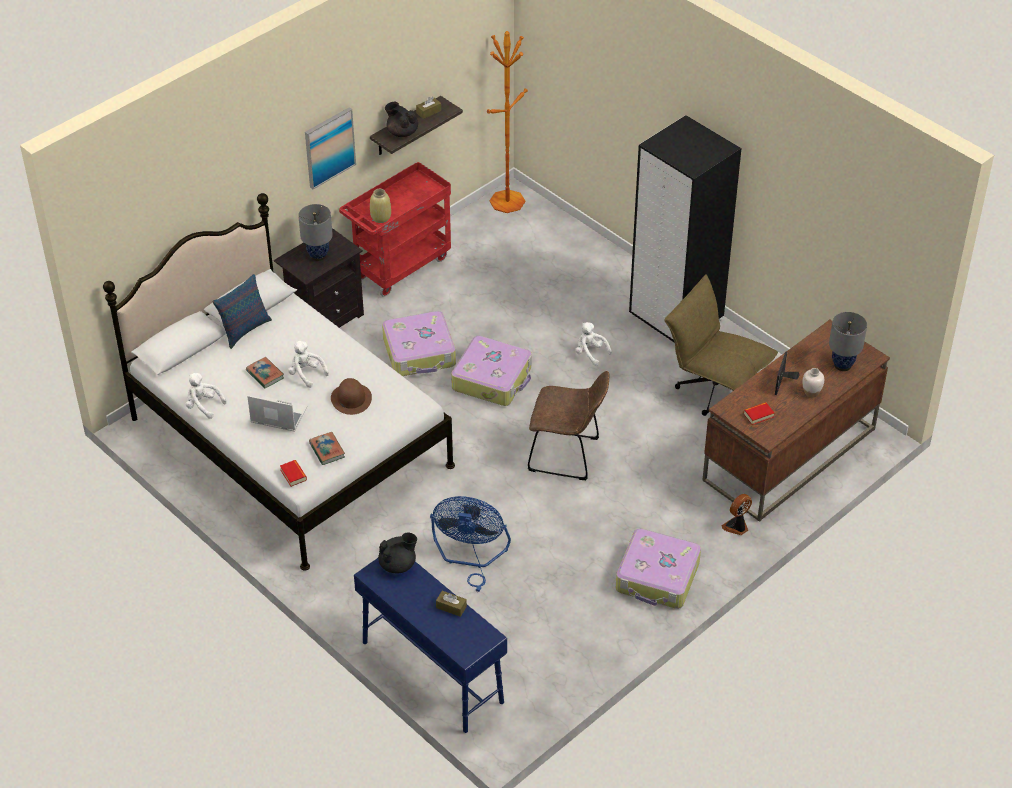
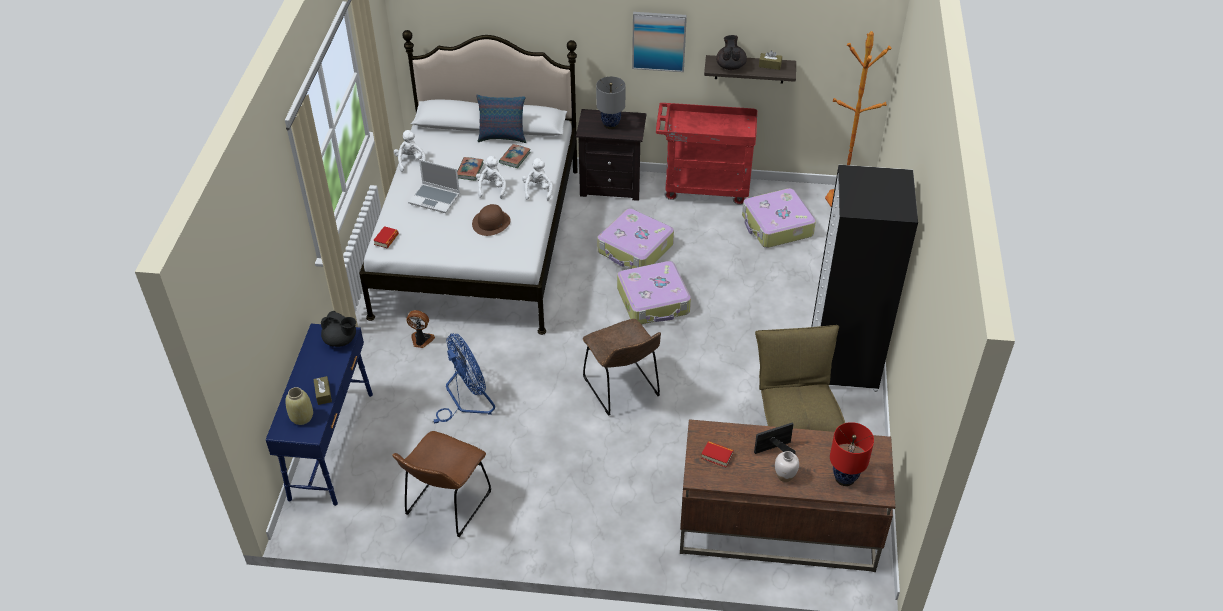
camera: 50 degrees right, 0 degrees up
laptop [247,395,307,432] -> laptop turned 135 degrees clockwise [408,159,460,213]
book [309,432,345,465] -> book moved to [499,144,530,168]
beige vase [370,189,391,223] -> beige vase moved to [285,387,313,425]
white plush toy [575,322,612,366] -> white plush toy moved to [522,158,553,201]
suitcase [616,528,701,609] -> suitcase moved to [742,188,816,248]
fan [722,494,752,535] -> fan moved to [406,310,435,348]
grey table lamp [829,312,867,371] -> red table lamp [830,422,874,486]
none -> brown chair [393,431,491,537]

